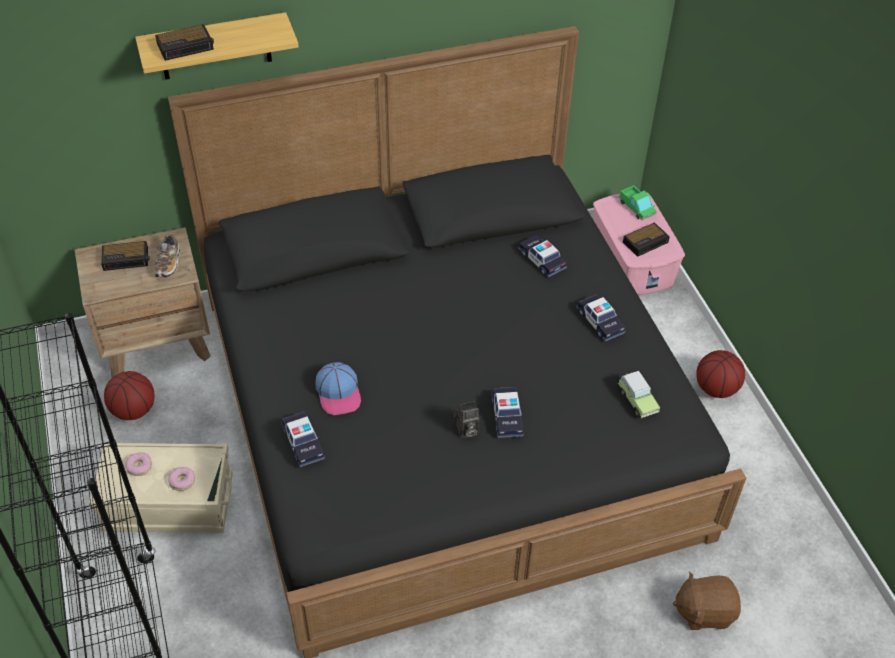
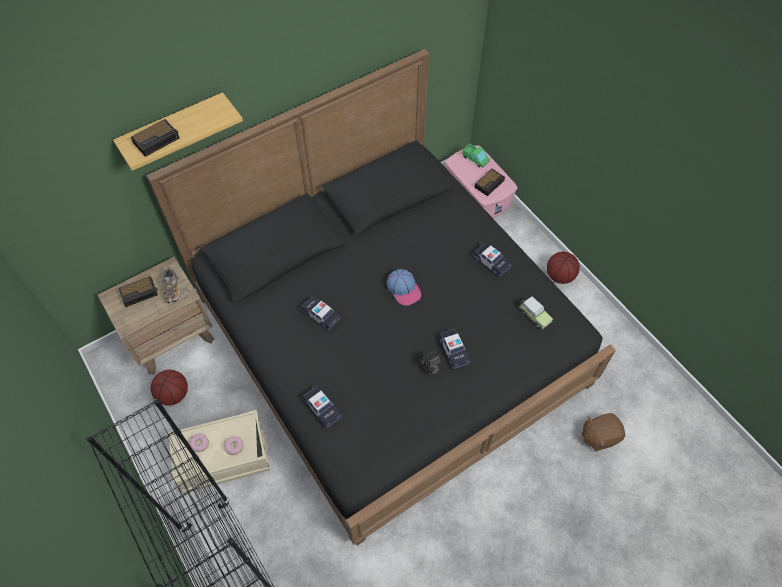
camera: 15 degrees left, 10 degrees up
cap [315,362,361,416] -> cap moved to [387,269,421,306]
toy car [518,235,567,278] -> toy car moved to [300,296,341,330]

